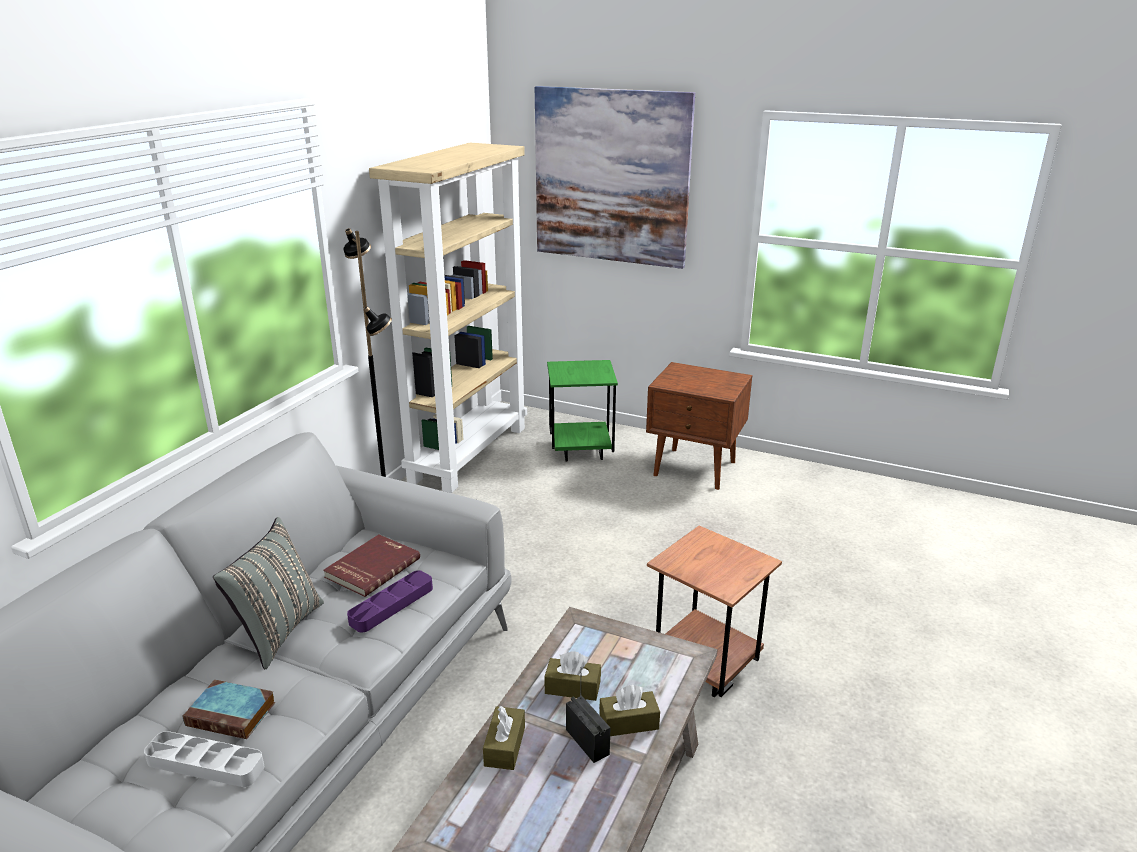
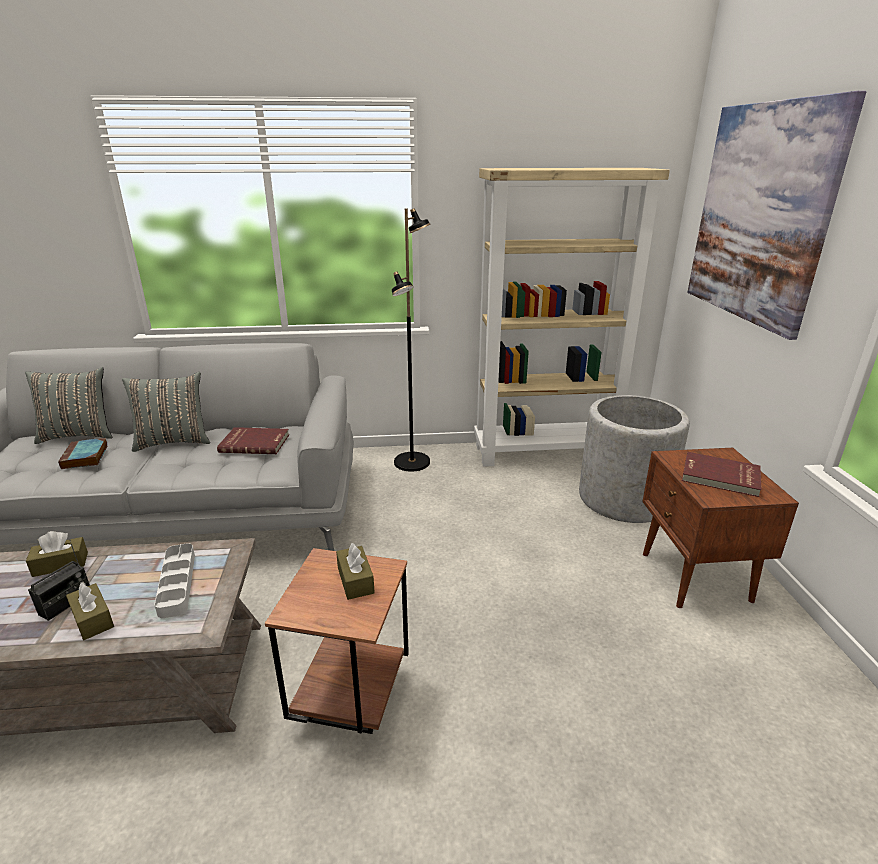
camera: 60 degrees right, 0 degrees up
grey tray [144,731,264,787] -> grey tray moved to [154,543,195,618]
purple tray [347,570,433,633] -> none
brown tissue box [544,651,601,701] -> brown tissue box moved to [336,543,375,600]
green side table [547,360,618,461] -> grey planter [579,395,690,523]
none -> grey pillow [25,367,113,444]
none -> red book [682,452,761,497]

